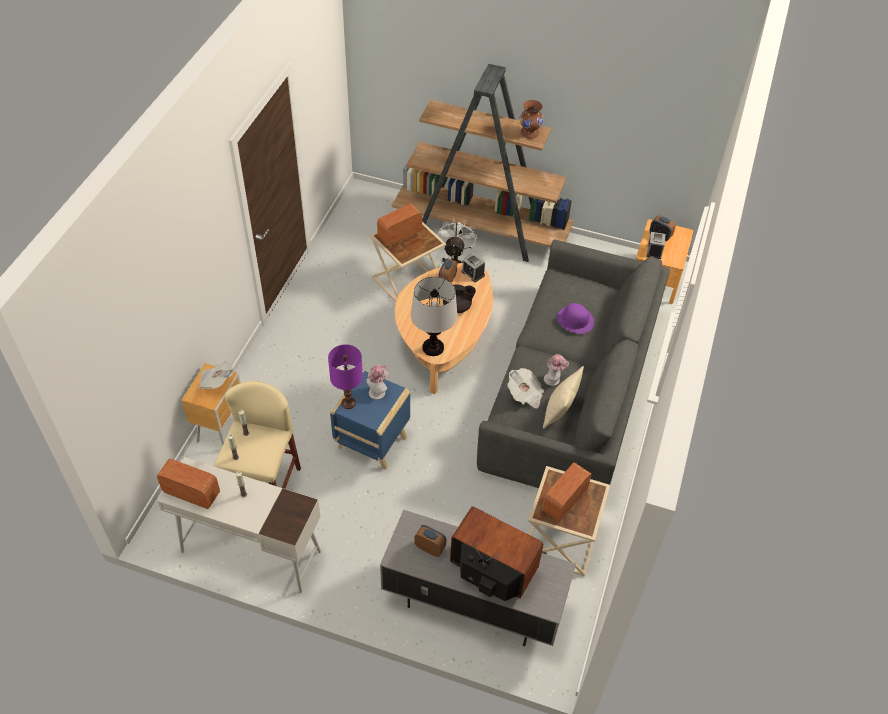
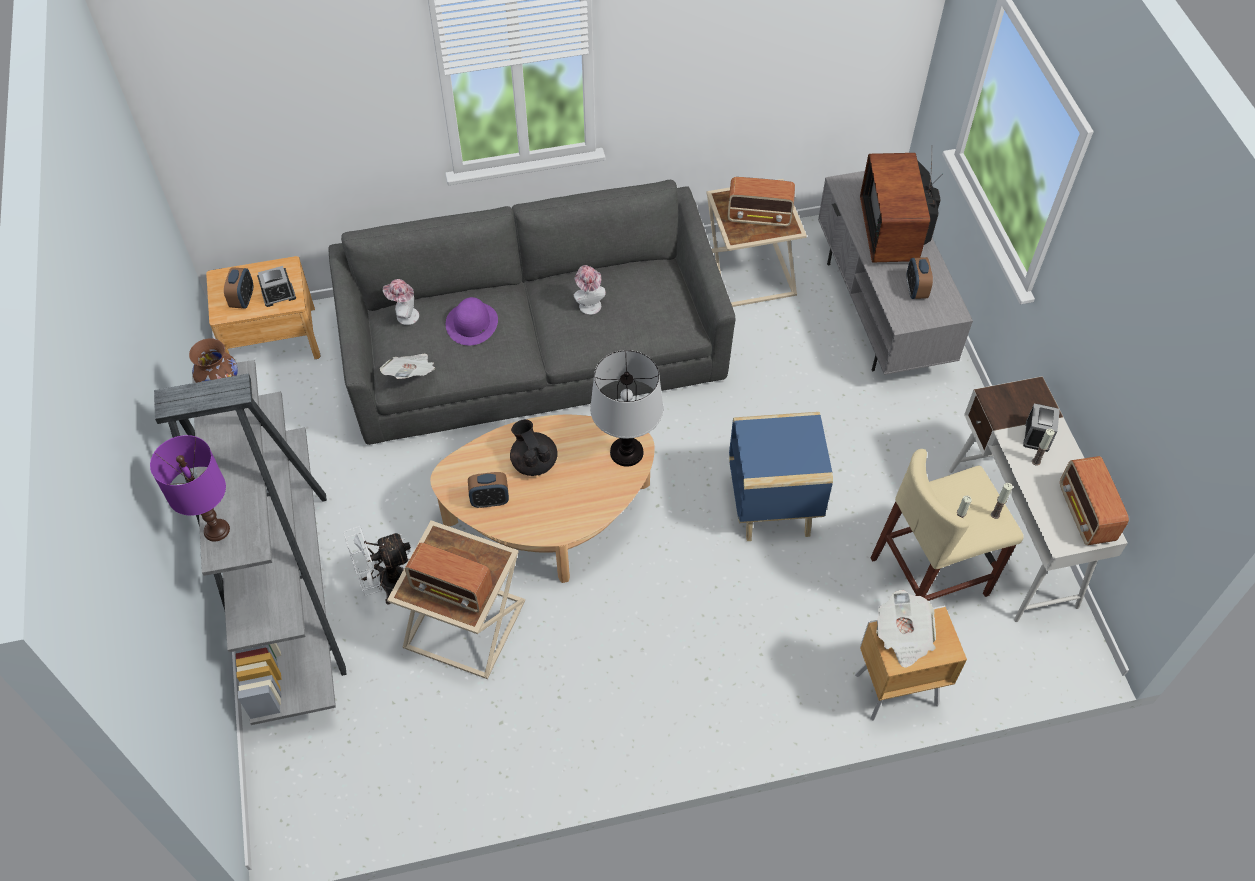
camera: 120 degrees left, 5 degrees up
purple table lamp [328,344,363,409] -> purple table lamp moved to [150,435,230,541]
hat [366,365,388,400] -> hat moved to [383,279,419,325]
brown bookcase [392,64,574,262] -> grey bookcase [154,360,347,725]
alarm clock [462,253,485,282] -> alarm clock moved to [1023,404,1060,452]
newspaper [507,368,544,409] -> newspaper moved to [380,354,435,379]
beige pillow [543,366,584,429] -> none

